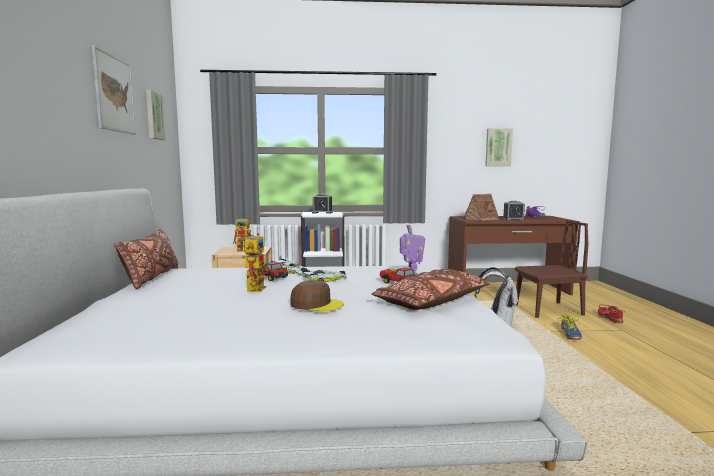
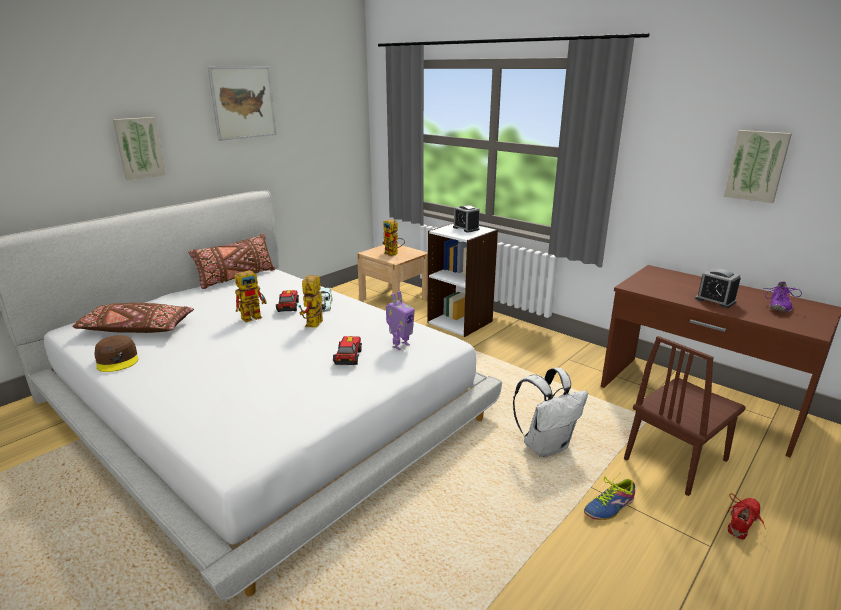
camera: 45 degrees right, 15 degrees up
picture [146,90,166,140] -> picture moved to [113,117,166,180]
brown cap [290,280,344,312] -> brown cap moved to [95,335,138,372]
toy car [302,270,347,282] -> toy robot [298,275,323,328]
brown pillow [372,269,490,310] -> brown pillow moved to [72,303,194,333]
toy house [464,194,499,221] -> none
brown chair [515,220,588,318] -> brown chair turned 105 degrees clockwise [624,336,746,496]

